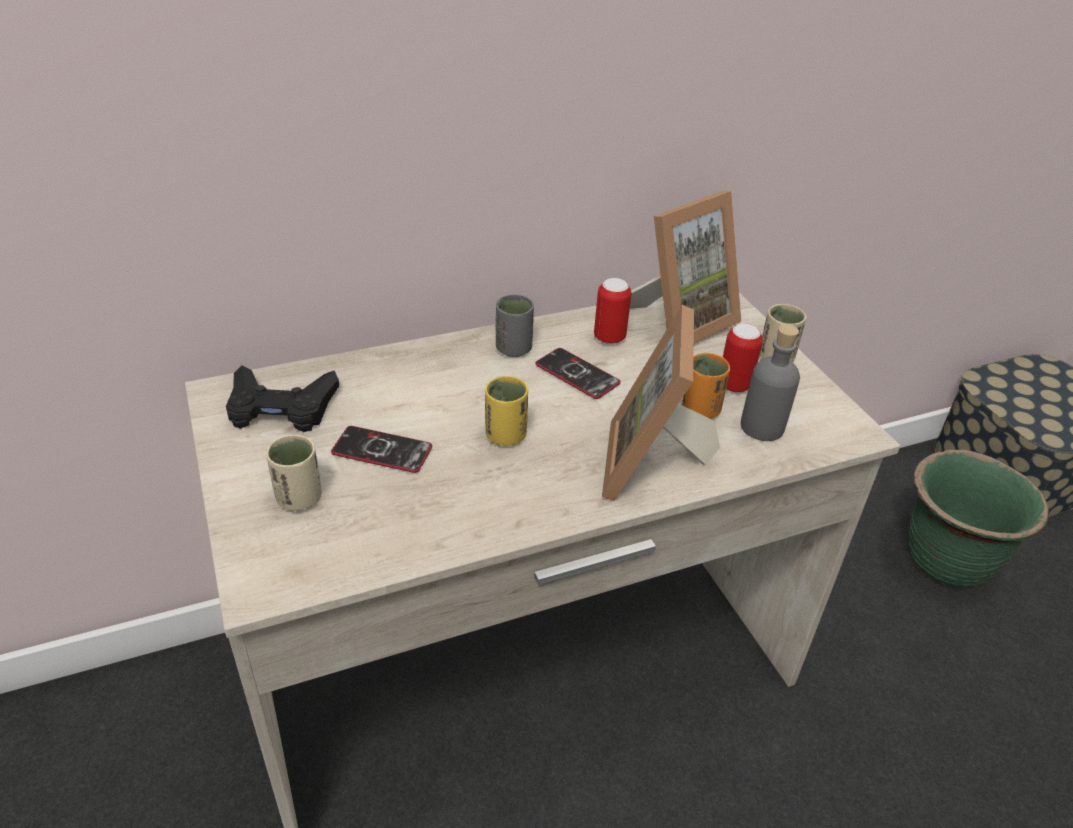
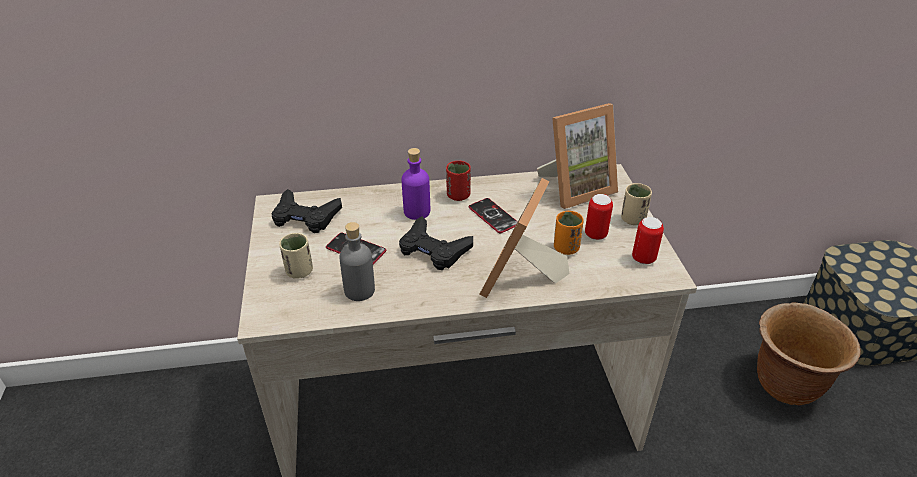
camera: 15 degrees right, 0 degrees up
yellow cup [485,376,529,446] -> black game controller [399,216,473,270]
grey cup [496,294,534,357] -> red cup [446,161,471,201]
can [594,278,632,344] -> can moved to [632,217,664,264]
grey bottle [741,324,800,441] -> grey bottle moved to [339,222,375,301]
green planter [909,450,1049,588] -> brown planter [757,303,861,406]
none -> purple bottle [401,148,430,220]

